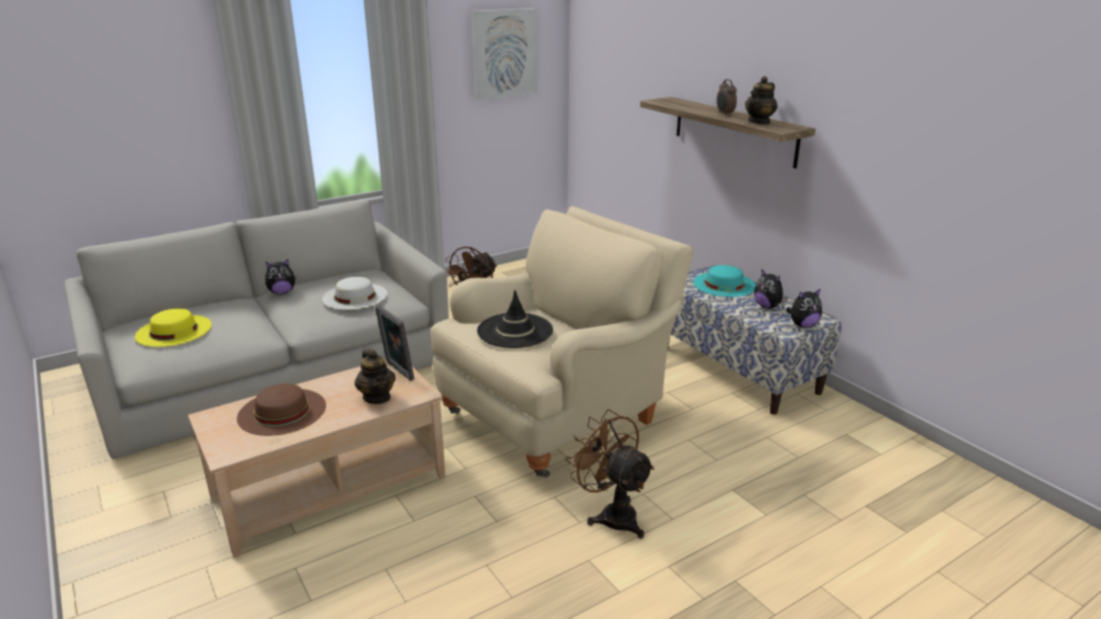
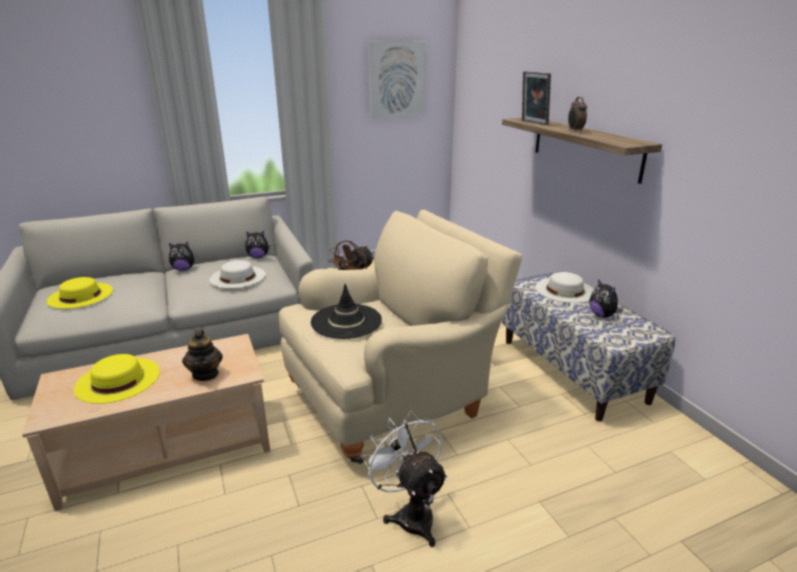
camera: 10 degrees right, 0 degrees up
brown hat [237,384,326,436] -> yellow hat [74,354,160,404]
picture frame [375,305,414,381] -> picture frame moved to [522,71,551,125]
brown fan [566,409,655,539] -> white fan [362,411,448,547]
turquoise hat [693,265,756,297] -> white hat [536,272,594,303]
teapot [745,76,778,124] -> none
plush toy [786,288,822,328] -> plush toy moved to [245,231,271,258]

